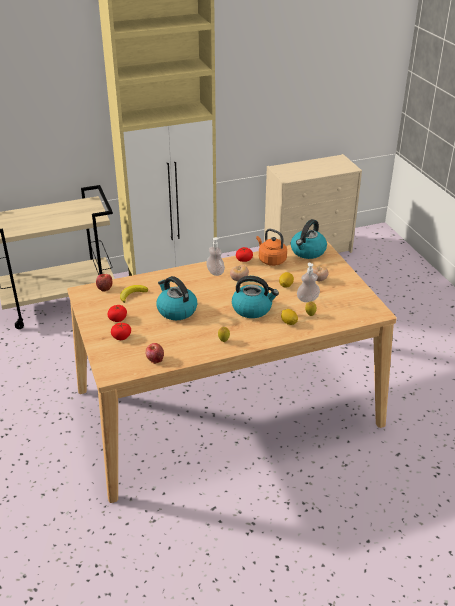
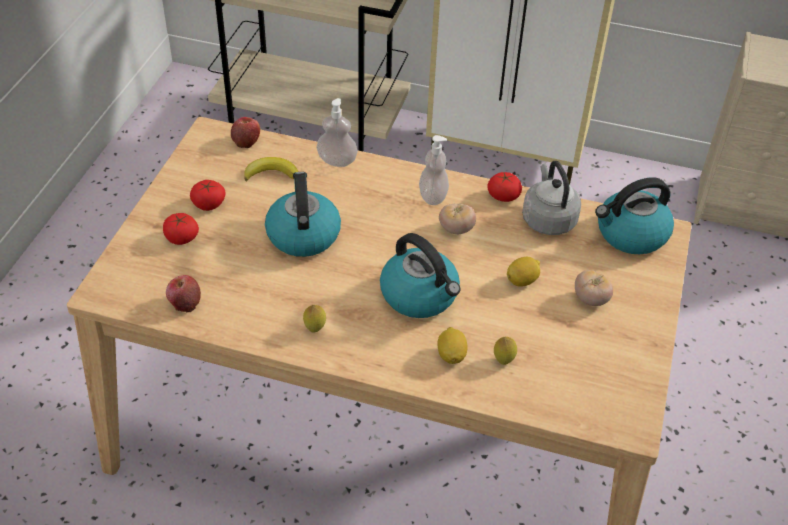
camera: 35 degrees right, 10 degrees up
orange kettle [256,229,287,266] -> grey kettle [522,161,581,235]
soap dispenser [297,263,320,302] -> soap dispenser moved to [316,98,358,167]

